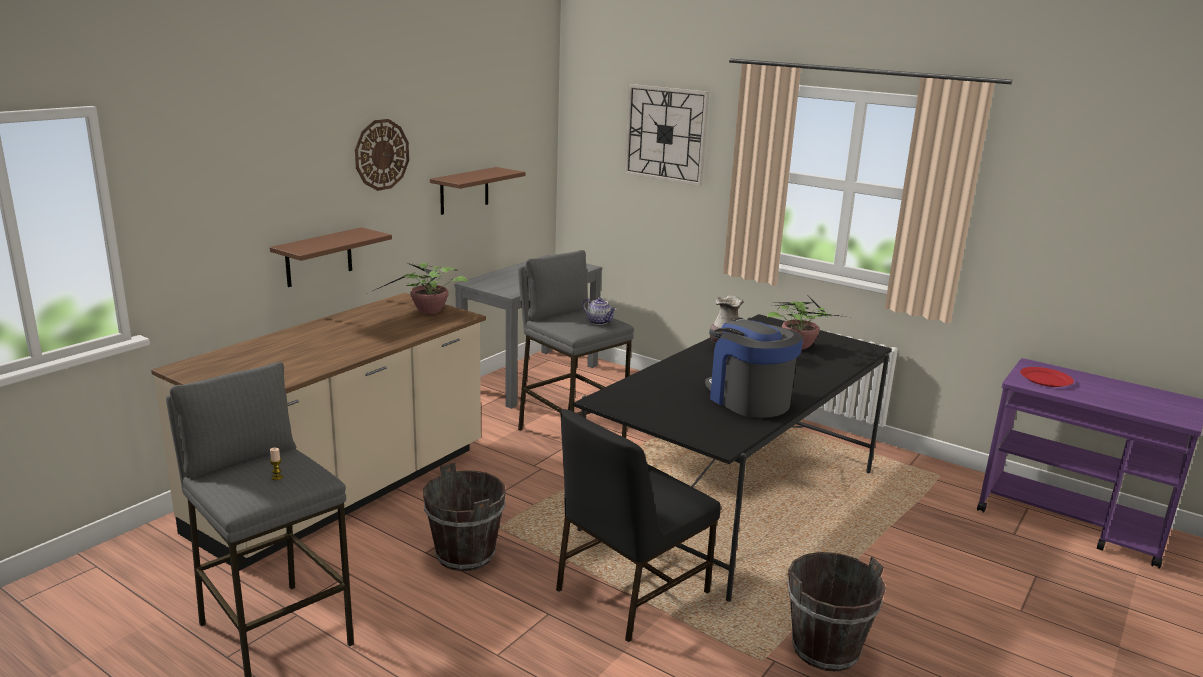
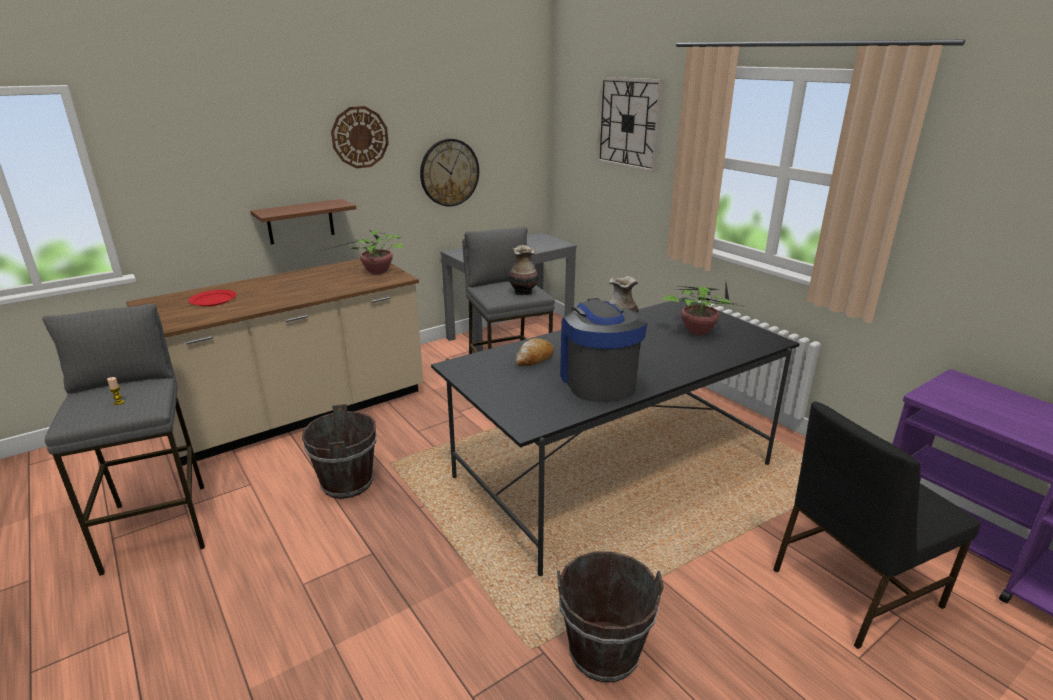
camera: 20 degrees right, 5 degrees up
brown shelf [430,167,526,215] -> wall clock [420,139,479,207]
black chair [556,409,721,642] -> black chair moved to [773,402,981,649]
teapot [583,298,616,325] -> vase [508,245,539,296]
red plate [1020,367,1074,387] -> red plate moved to [188,290,236,306]
none -> bread [516,338,554,366]

